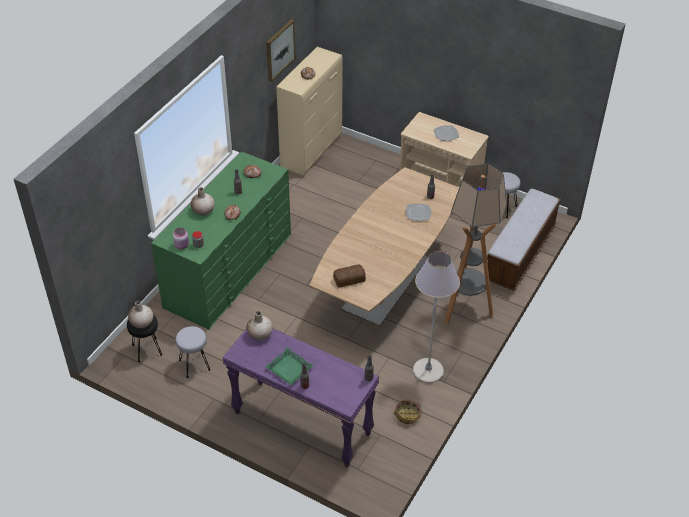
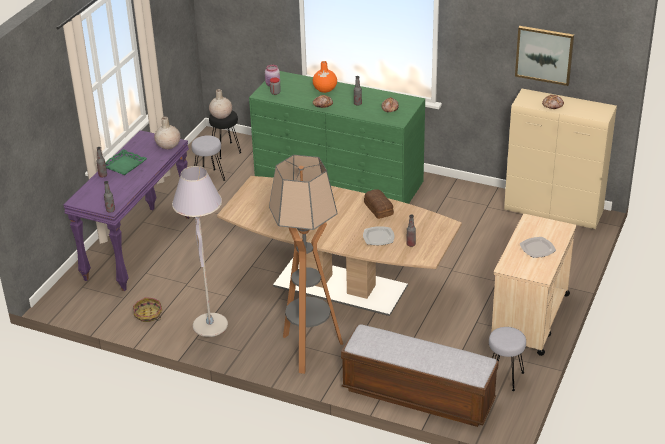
camera: 85 degrees right, 10 degrees down
beige vase [191,187,215,216] -> orange vase [313,61,337,93]
bread [333,265,366,288] -> bread moved to [364,189,394,219]

